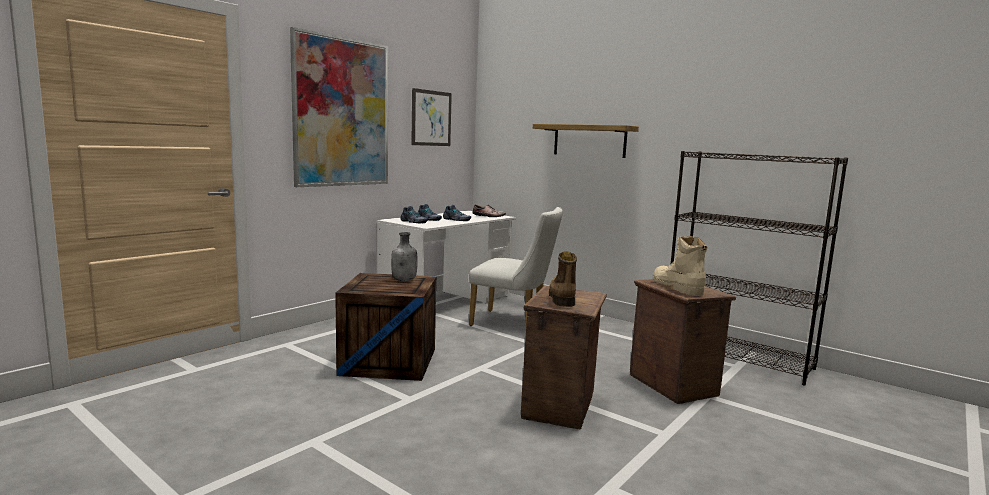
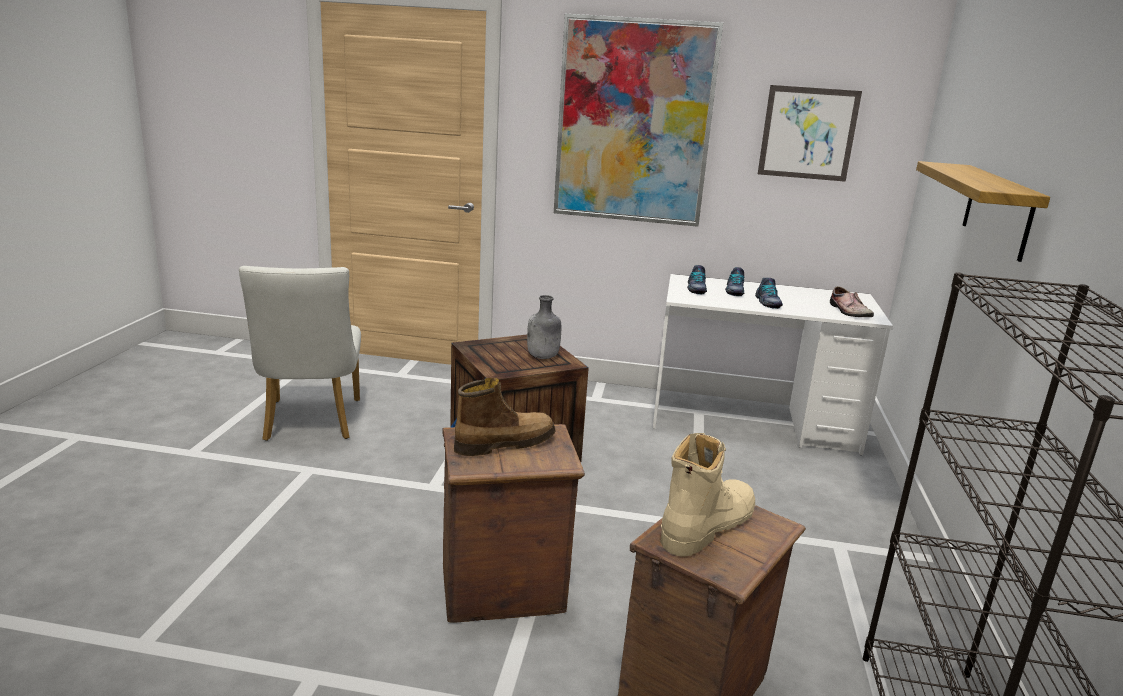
camera: 60 degrees right, 10 degrees up
white chair [469,207,563,326] -> white chair moved to [239,266,361,441]

